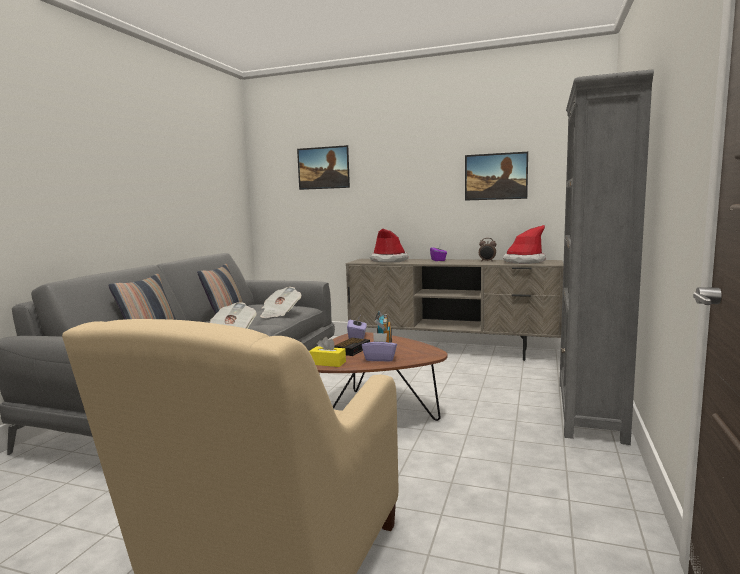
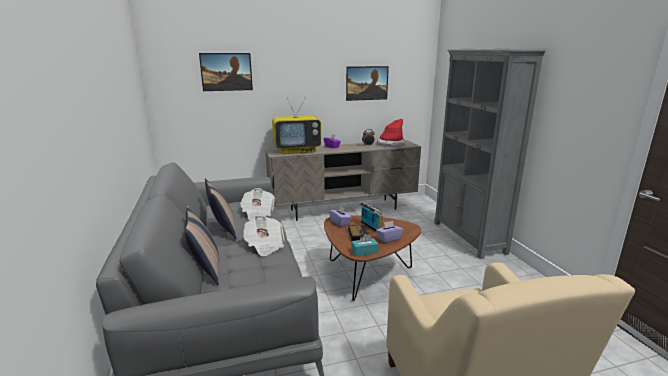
camera: 35 degrees left, 10 degrees up
yellow tissue box [309,337,346,367] -> turquoise tissue box [351,234,378,256]
hat [370,228,408,262] -> television [272,97,321,154]

